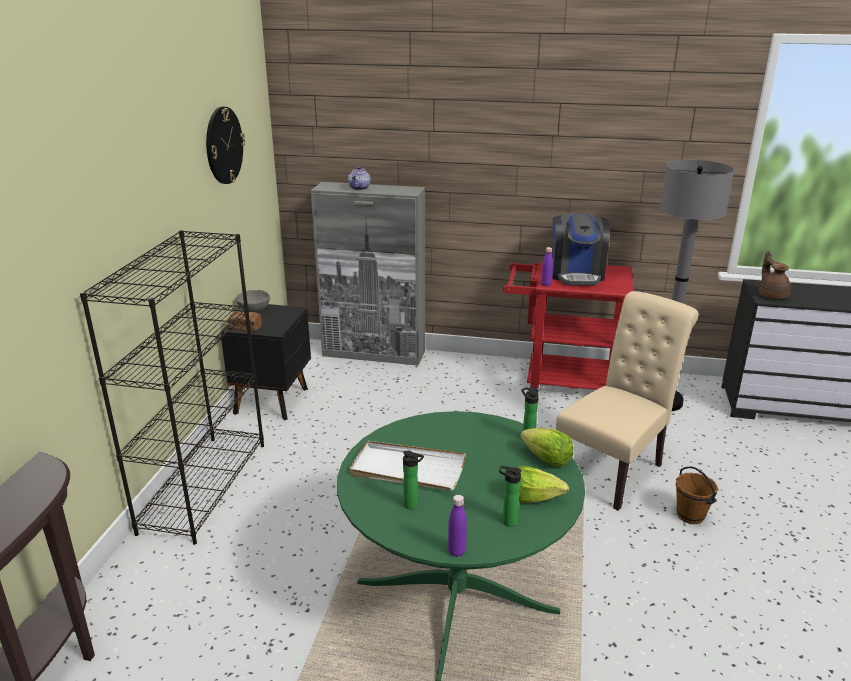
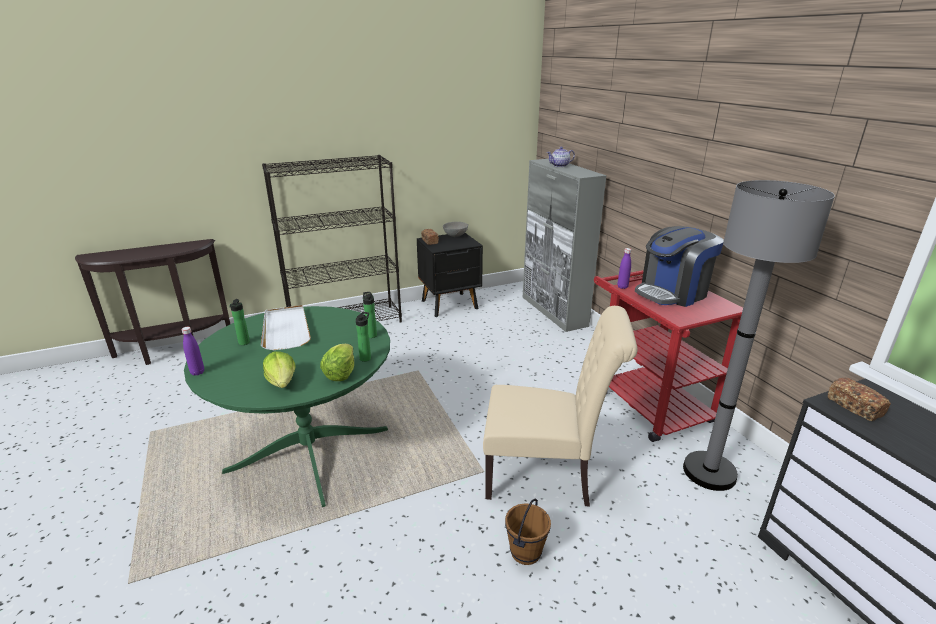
camera: 55 degrees right, 0 degrees up
wall clock [206,107,245,184] -> none
bottle [499,465,522,527] -> bottle moved to [363,292,377,338]
brown teapot [758,251,791,299] -> bread [828,378,891,421]

